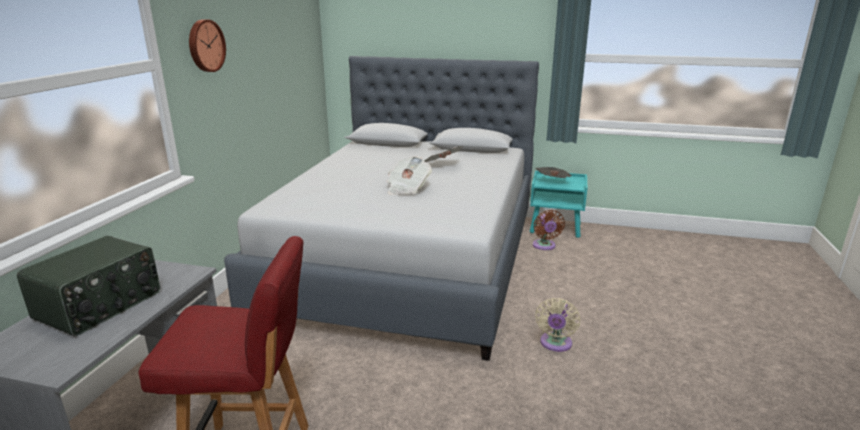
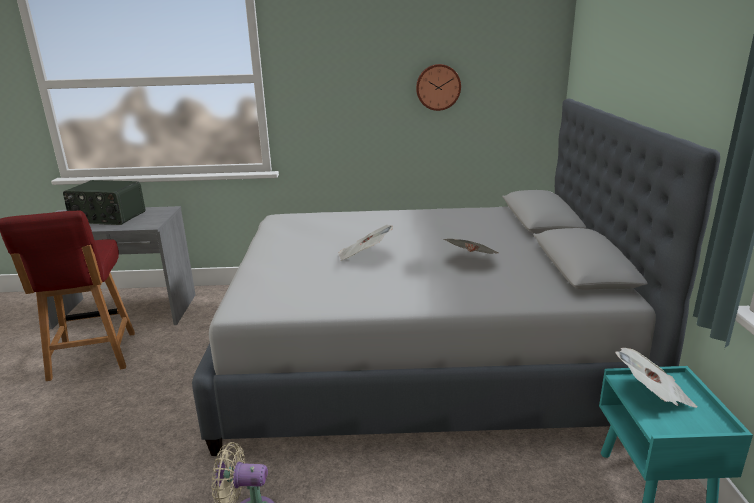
camera: 75 degrees right, 0 degrees up
wall clock [189,19,226,72] -> wall clock moved to [416,64,461,111]
brown fan [533,210,565,250] -> none

